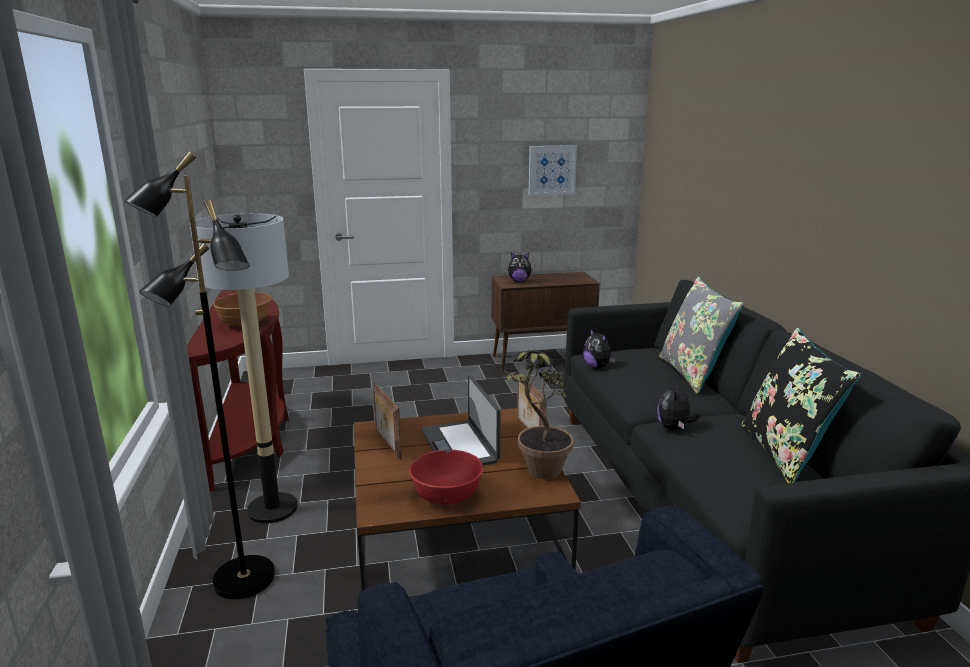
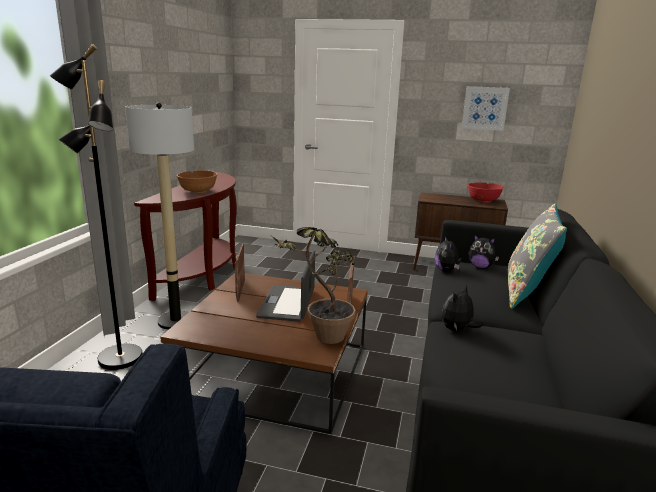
camera: 25 degrees right, 0 degrees up
red bowl [409,450,483,505] -> red bowl moved to [468,182,503,203]
plush toy [508,253,533,282] -> plush toy moved to [469,235,499,268]
black pillow [741,328,861,483] -> none

